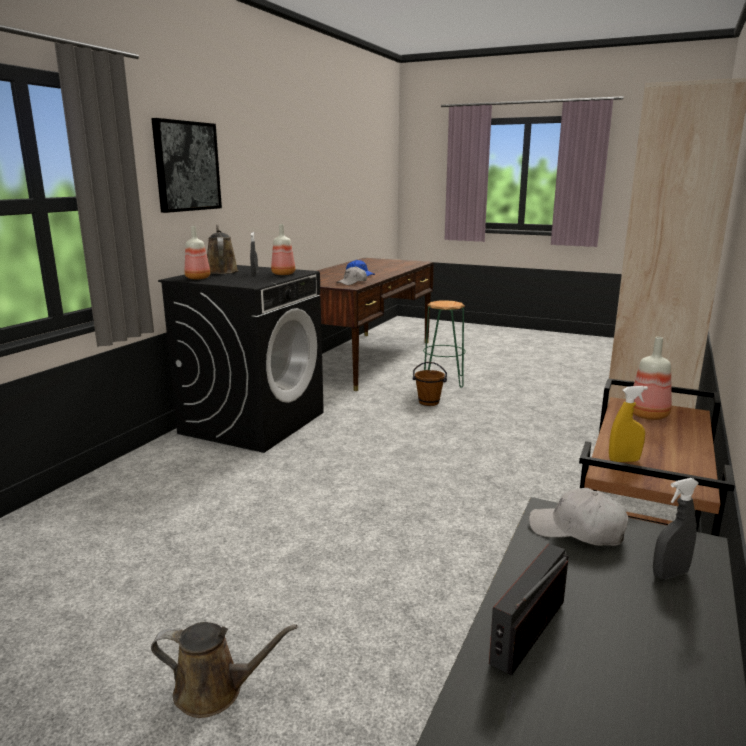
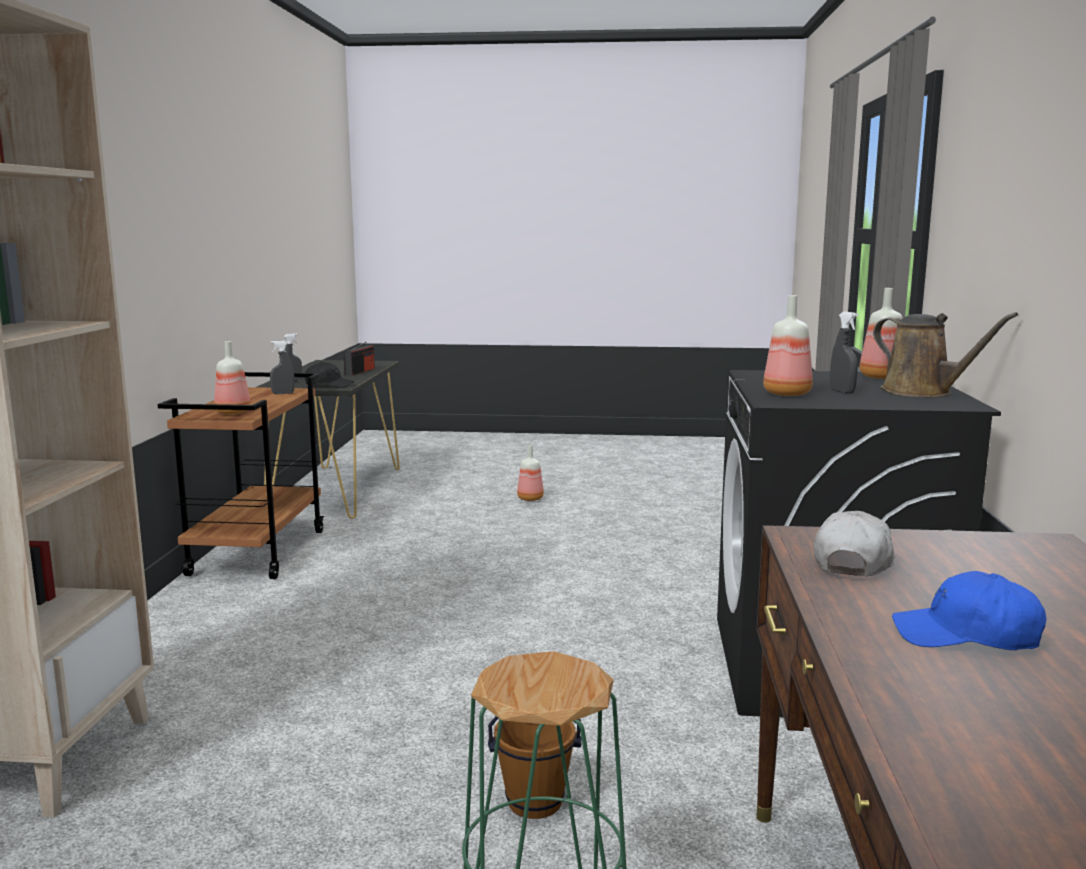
camera: 160 degrees right, 5 degrees down
picture [151,118,222,213] -> none
brown watering can [151,622,298,718] -> bottle [517,445,544,501]
white cap [529,488,628,546] -> black cap [305,362,354,388]
yellow spray bottle [609,386,648,462] -> grey spray bottle [270,340,294,394]

